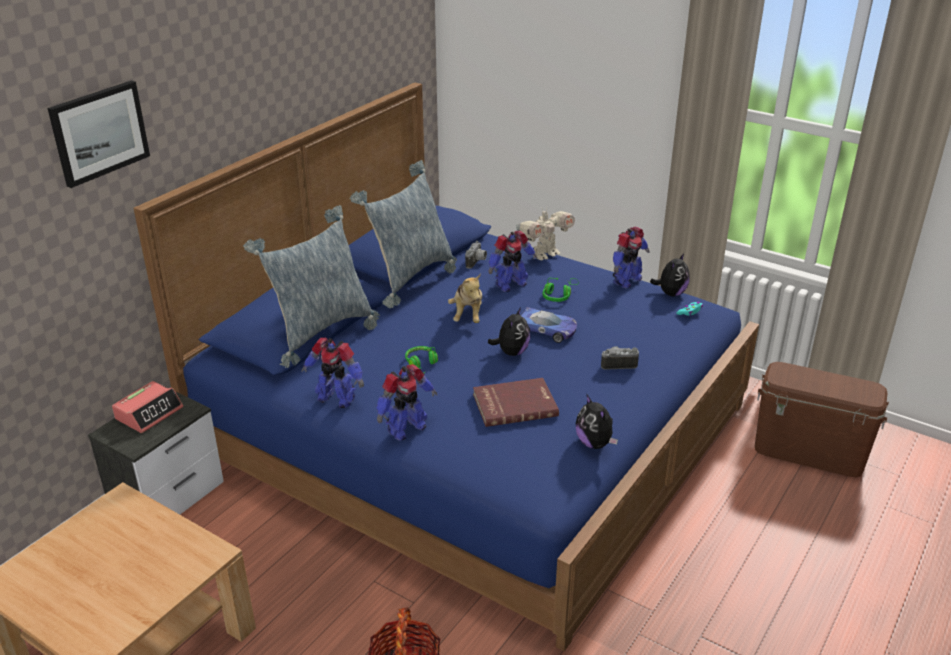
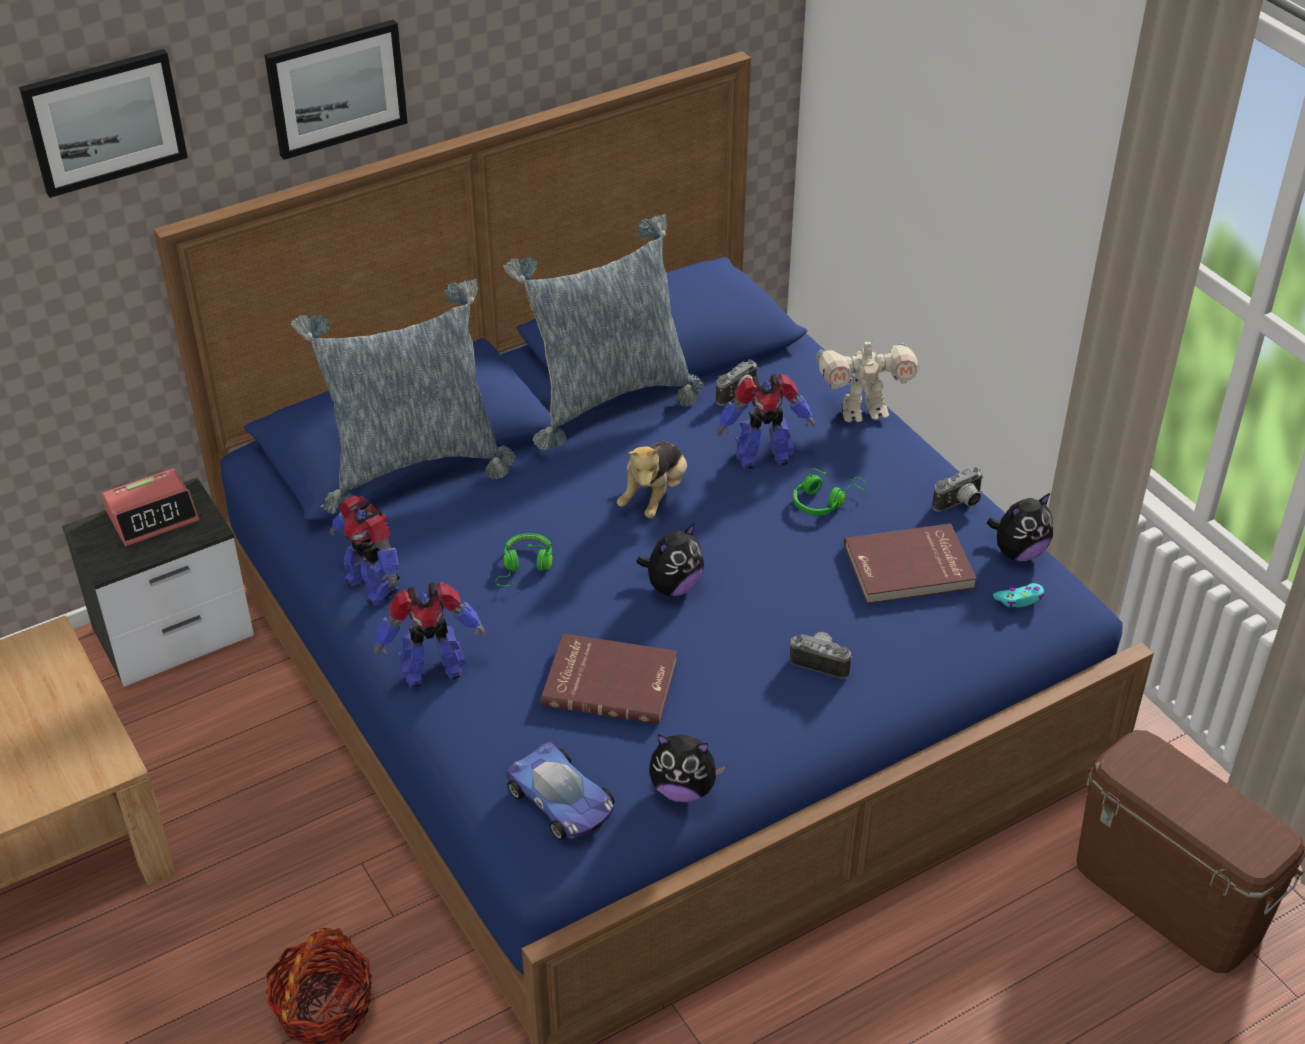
camera: 25 degrees right, 10 degrees up
toy car [521,307,577,343] -> toy car moved to [505,742,614,840]
plush toy [576,395,618,449] -> plush toy turned 75 degrees counterclockwise [649,734,726,803]
toy robot [613,227,650,289] -> camera [932,467,984,512]
none -> picture [264,19,408,160]
none -> red book [844,523,977,604]

